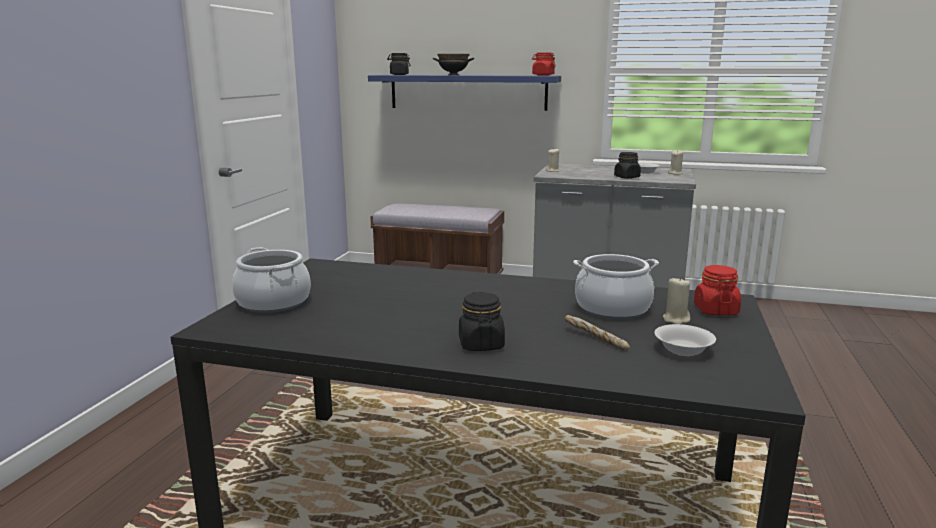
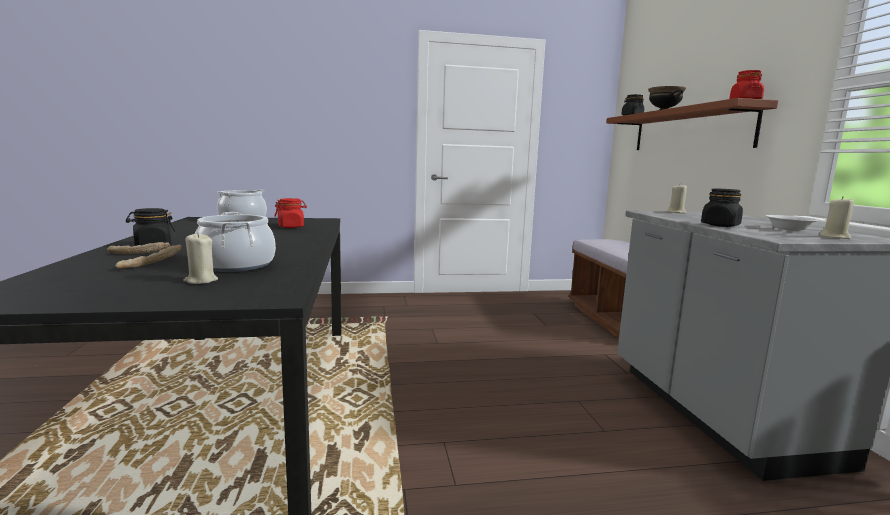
camera: 65 degrees right, 5 degrees down
blue shelf [368,75,561,111] -> brown shelf [607,98,778,150]
white bowl [654,324,716,356] -> none
red jar [694,265,741,315] -> red jar moved to [275,198,307,228]
none -> bread [107,242,170,254]

